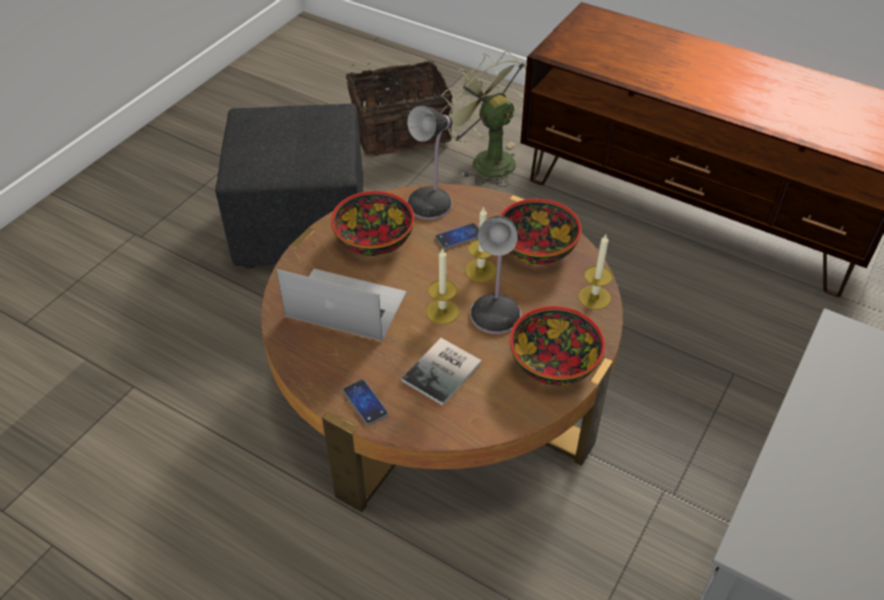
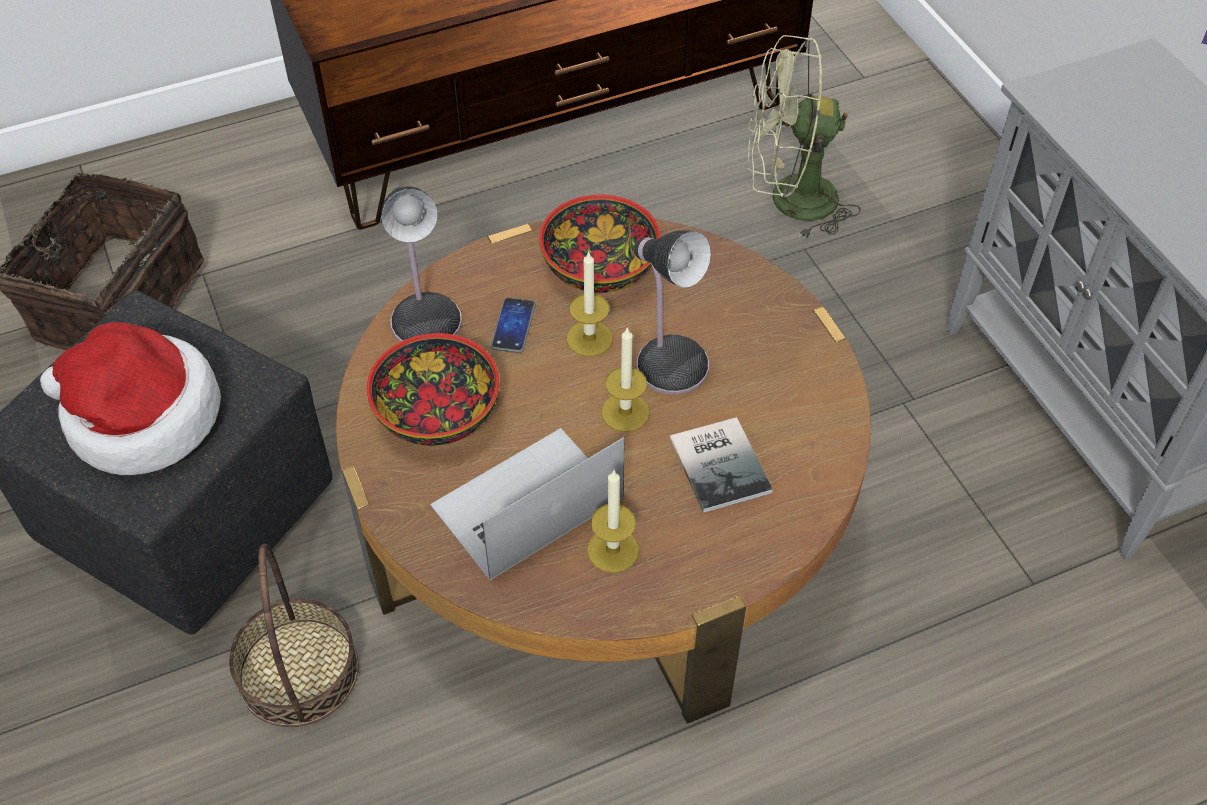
camera: 55 degrees left, 5 degrees up
phone [342,379,389,426] -> none
green fan [441,51,526,187] -> green fan moved to [747,35,860,239]
bowl [510,306,605,385] -> none
candle [578,235,613,310] -> candle moved to [587,470,639,573]
none -> hat [40,322,221,475]
none -> basket [229,544,359,727]

